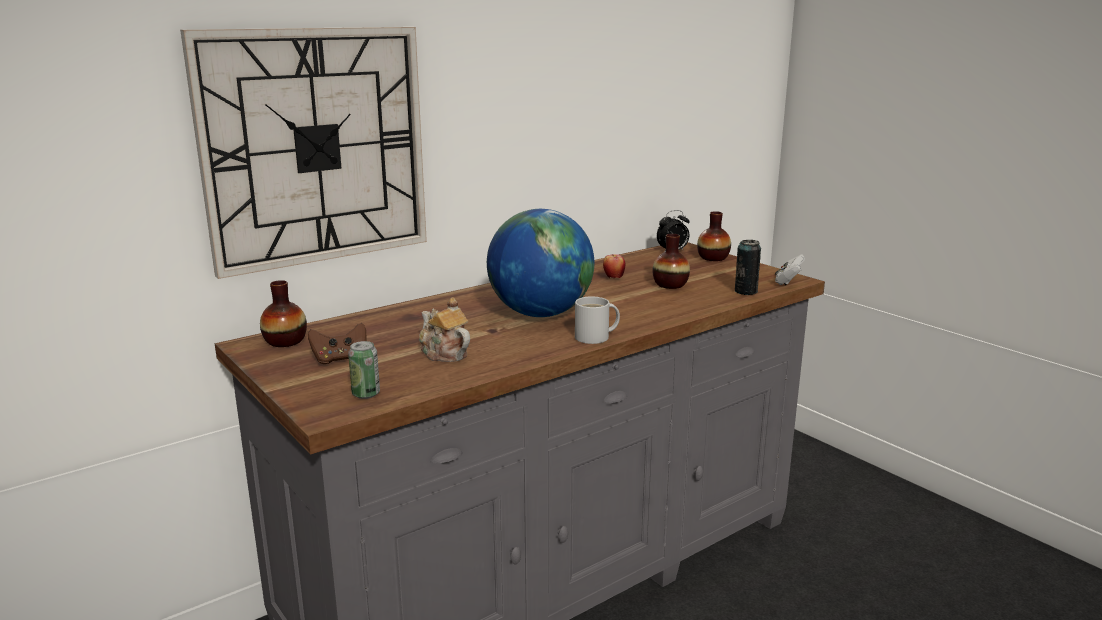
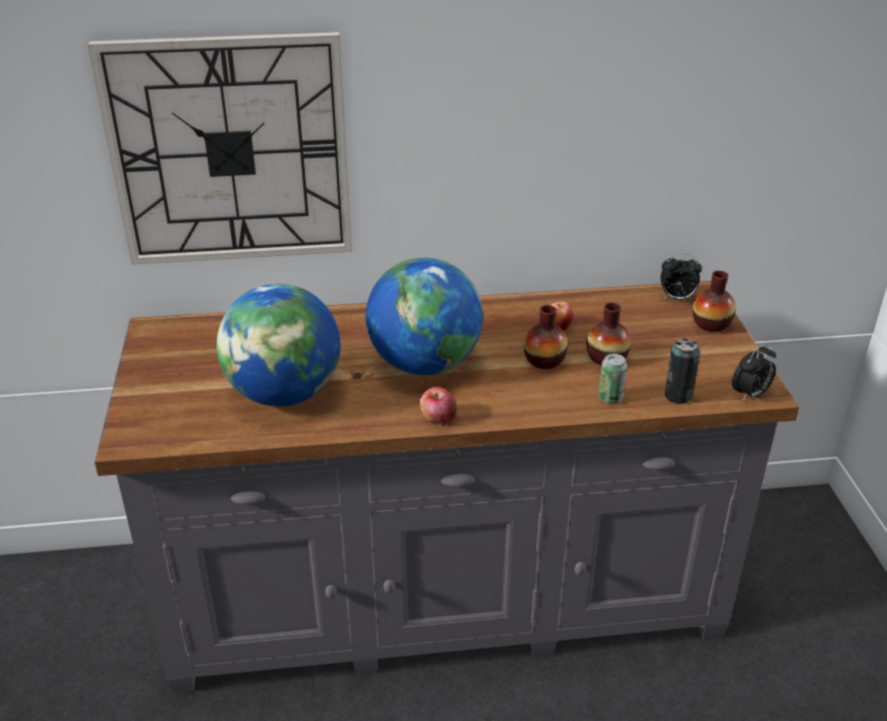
camera: 30 degrees right, 15 degrees up
vase [260,280,307,347] -> vase moved to [524,305,568,369]
brown game controller [308,323,367,364] -> none
can [348,341,380,399] -> can moved to [598,354,627,404]
teapot [419,297,470,362] -> globe [217,284,341,407]
white mug [575,296,620,344] -> apple [420,387,457,427]
white game controller [775,255,805,285] -> alarm clock [732,343,776,401]

